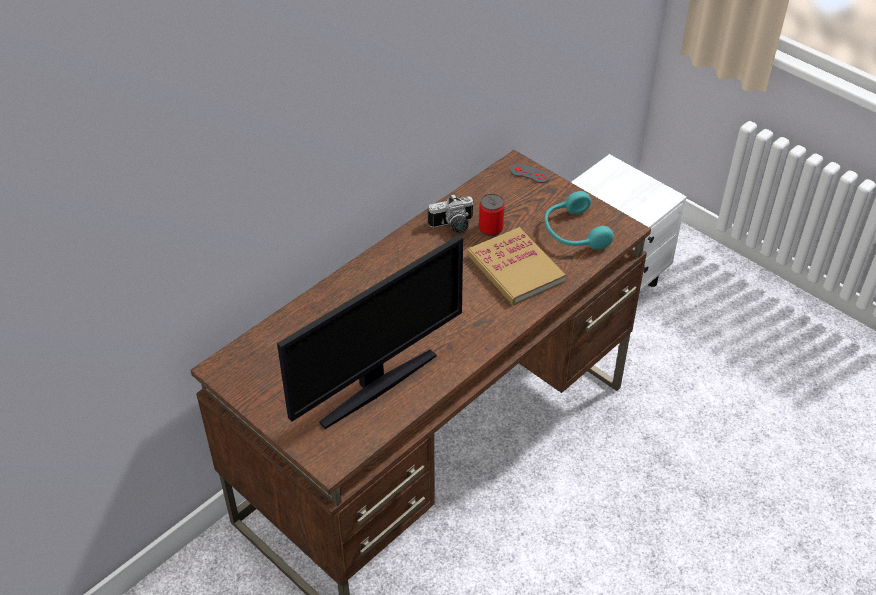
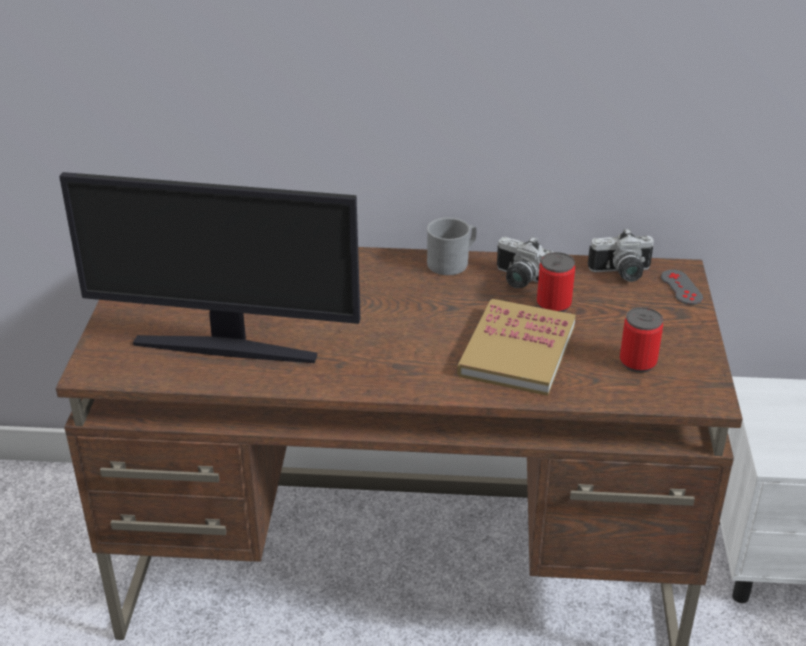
camera: 50 degrees right, 10 degrees down
turquoise headphones [545,191,614,250] -> can [620,307,663,373]
none -> grey mug [427,217,476,275]
none -> camera [588,228,654,282]

